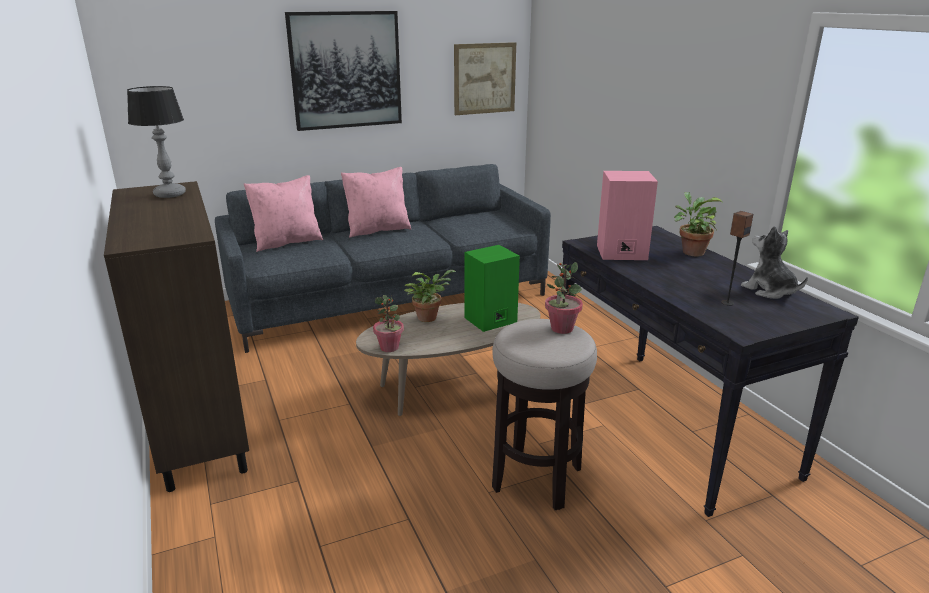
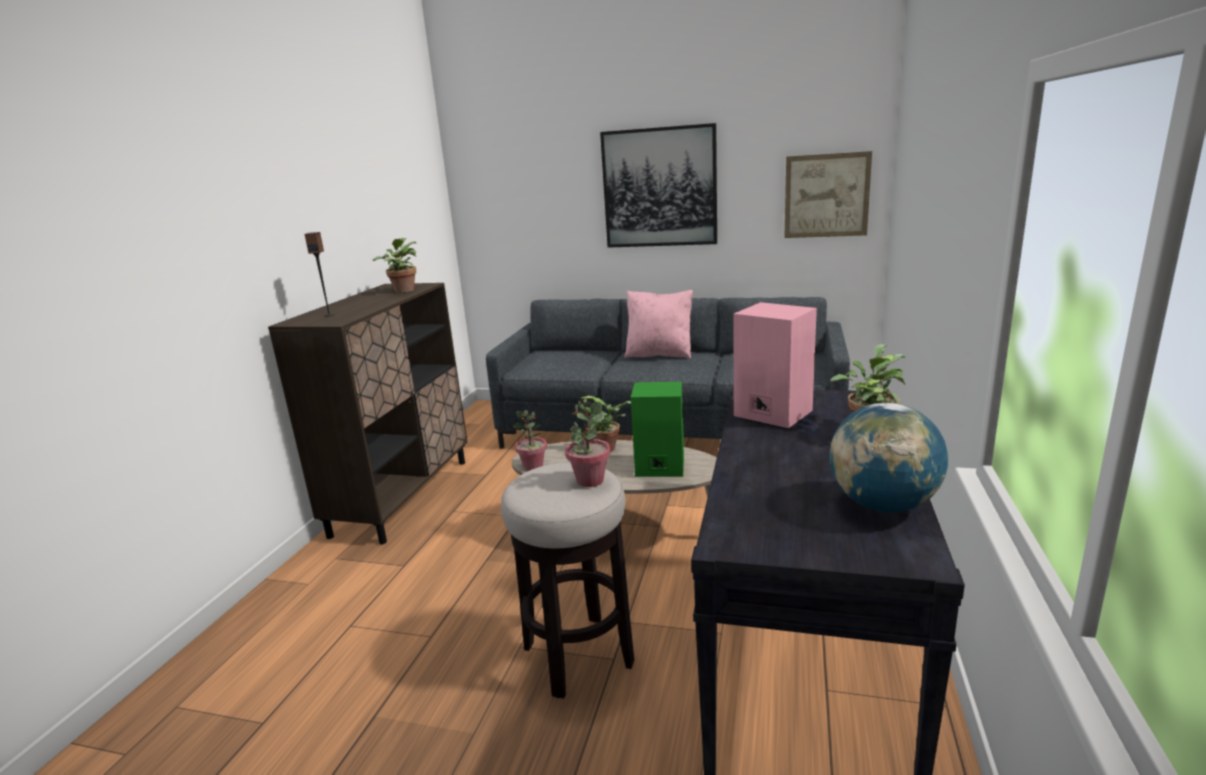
camera: 40 degrees right, 5 degrees down
table lamp [127,86,186,198] -> potted plant [373,238,416,293]
pink pillow [244,175,323,252] -> none
speaker [721,211,753,306] -> speaker moved to [305,232,335,317]
plush toy [741,226,808,299] -> globe [829,402,948,513]

